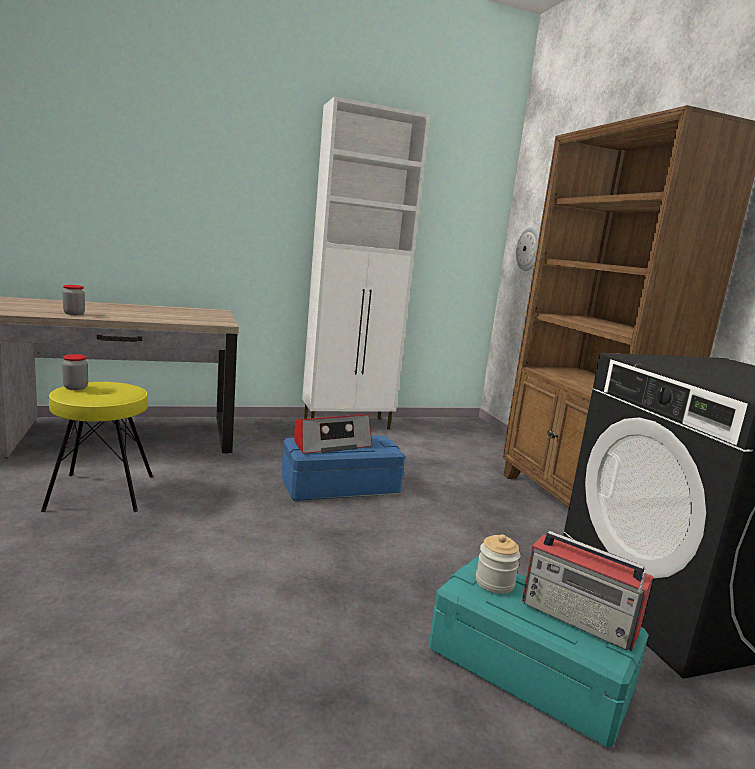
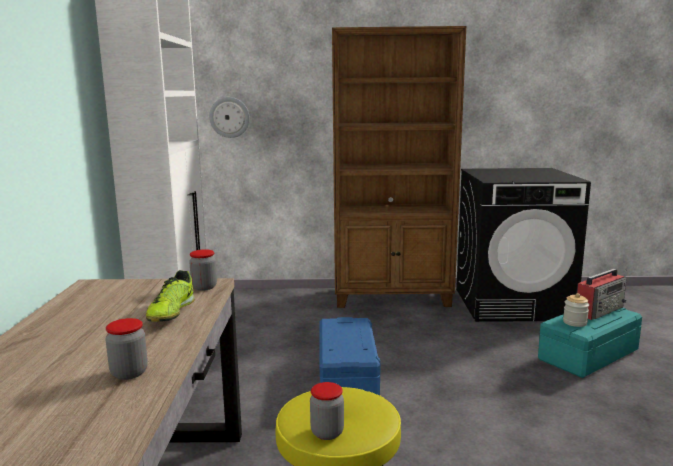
camera: 70 degrees left, 0 degrees up
radio [294,414,373,454] -> none
none -> shoe [146,270,195,322]
none -> jar [189,249,217,291]

